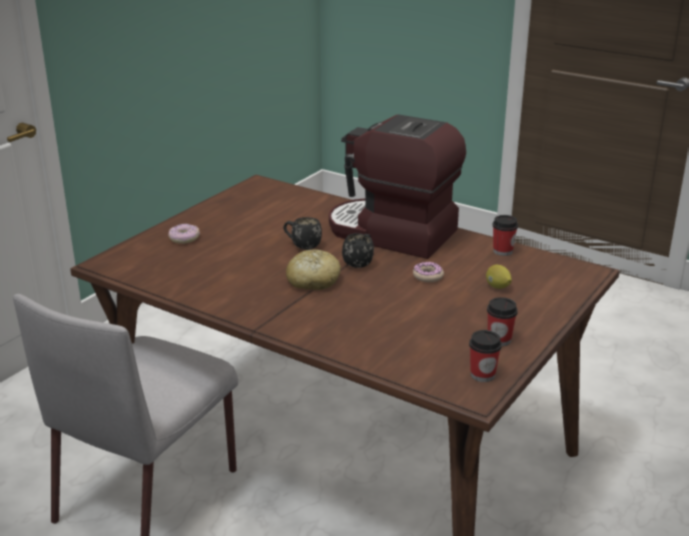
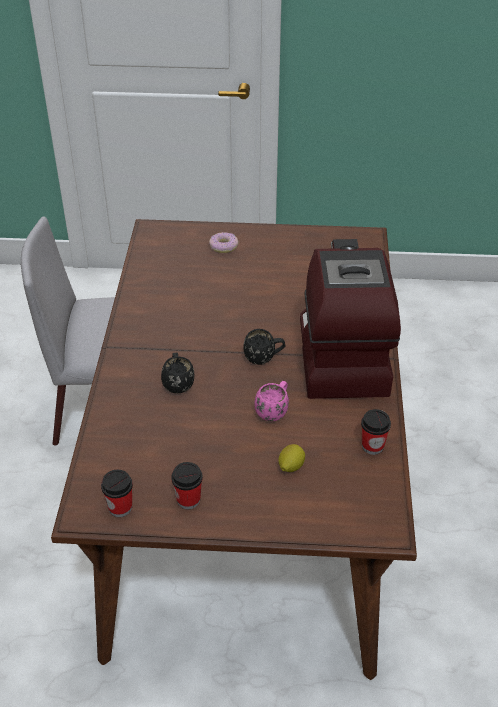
camera: 60 degrees right, 15 degrees up
black mug [283,217,322,250] -> black mug moved to [161,352,194,394]
bread [286,249,341,290] -> none
donut [413,262,444,282] -> pink mug [254,381,289,421]

